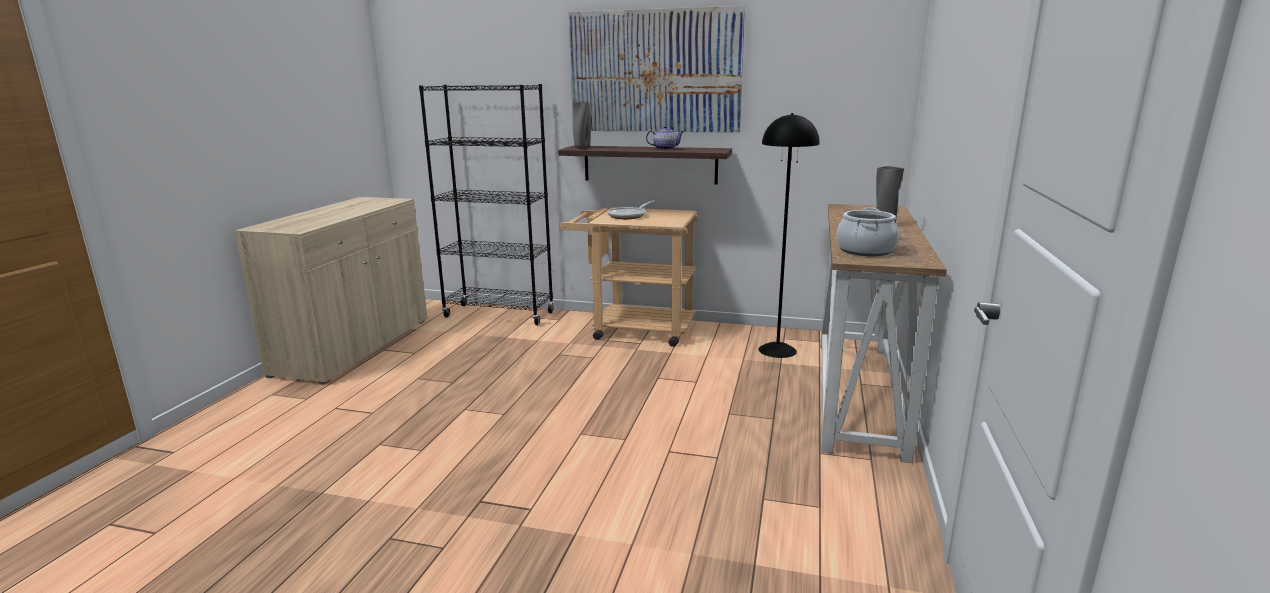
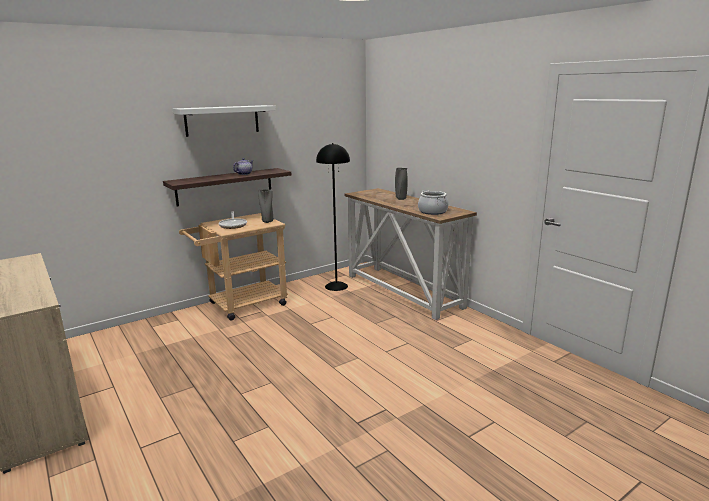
camera: 50 degrees left, 0 degrees up
black bookcase [419,84,554,325] -> none
picture [569,6,745,133] -> white shelf [172,105,276,137]
grey vase [573,101,591,149] -> grey vase moved to [258,189,273,223]

